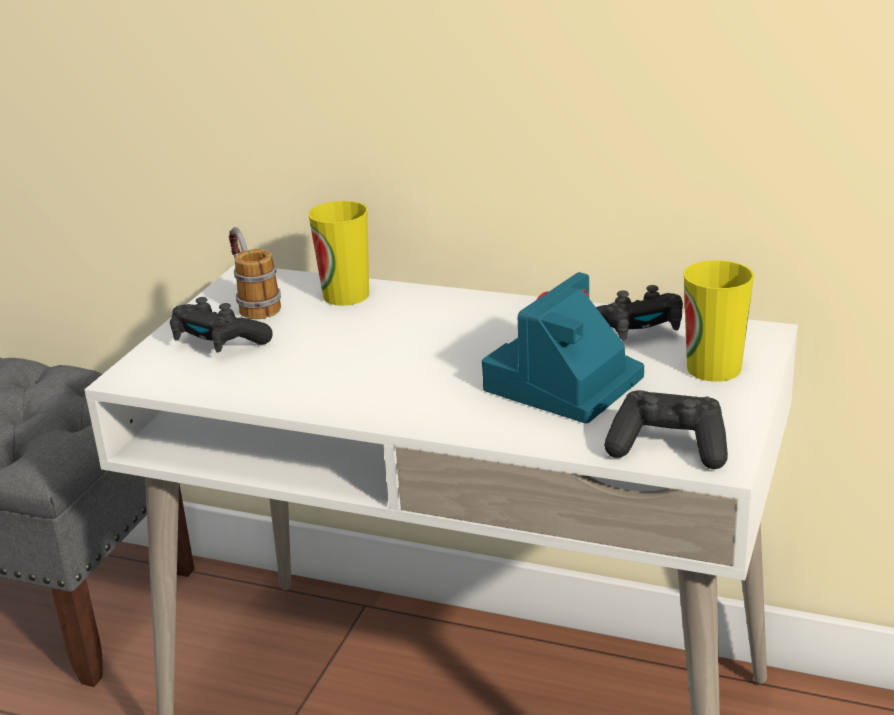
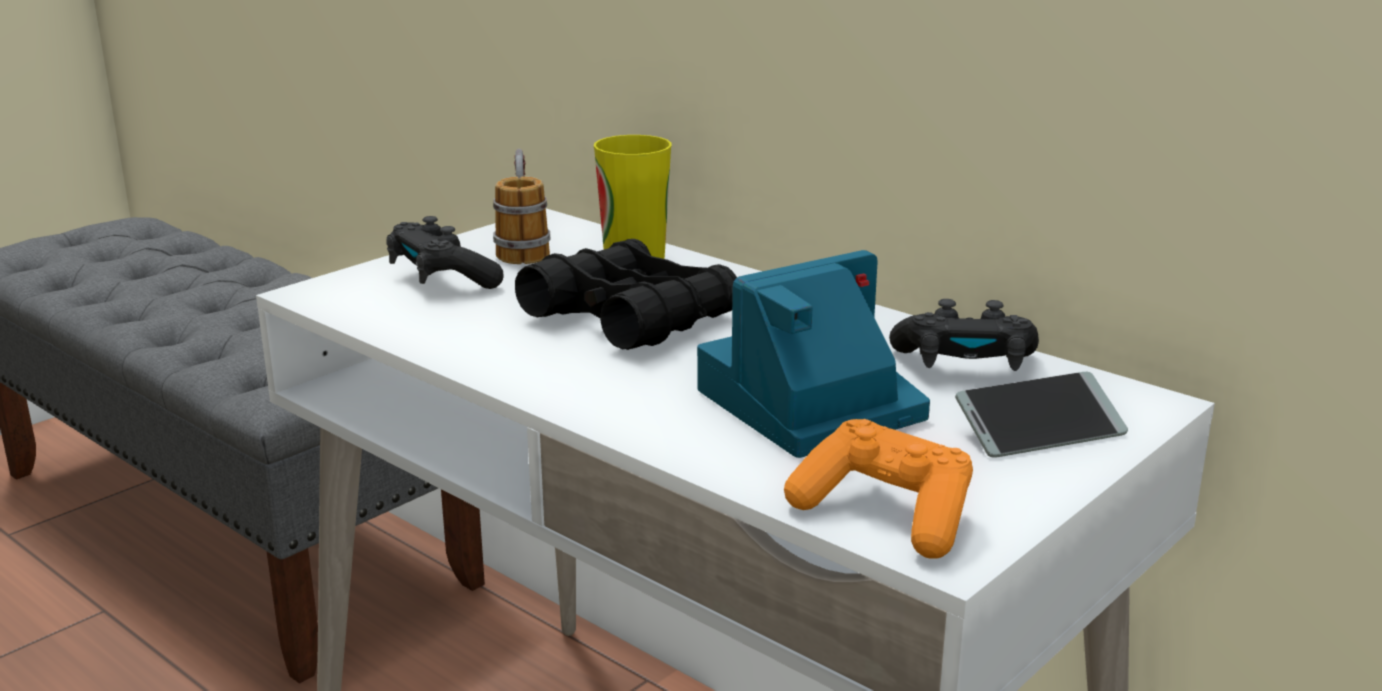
camera: 20 degrees right, 5 degrees down
black game controller [604,390,728,469] -> orange game controller [784,419,973,559]
cup [683,260,754,382] -> phone [955,372,1128,458]
none -> black binoculars [515,239,737,350]

